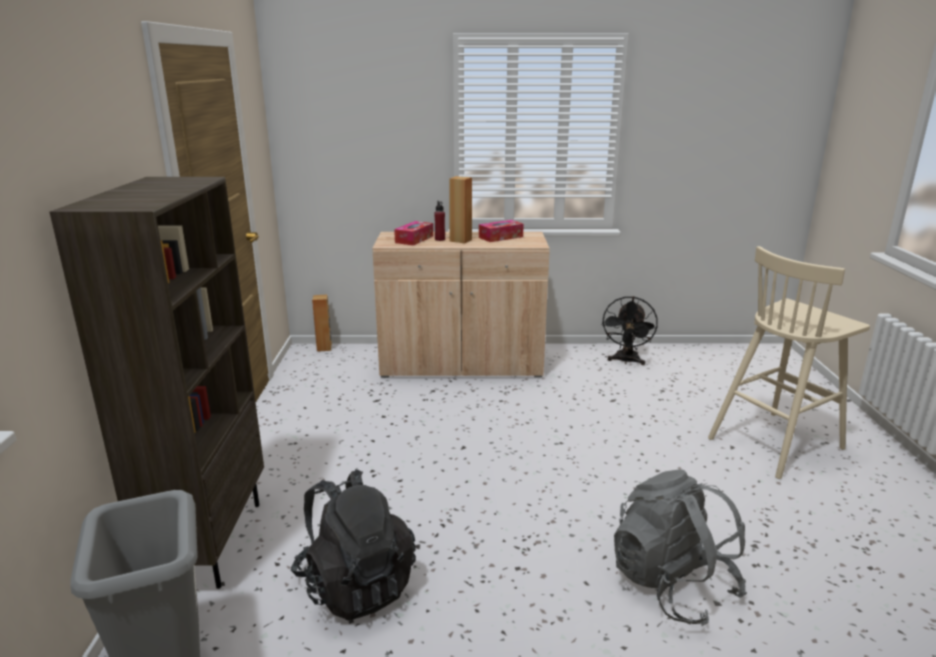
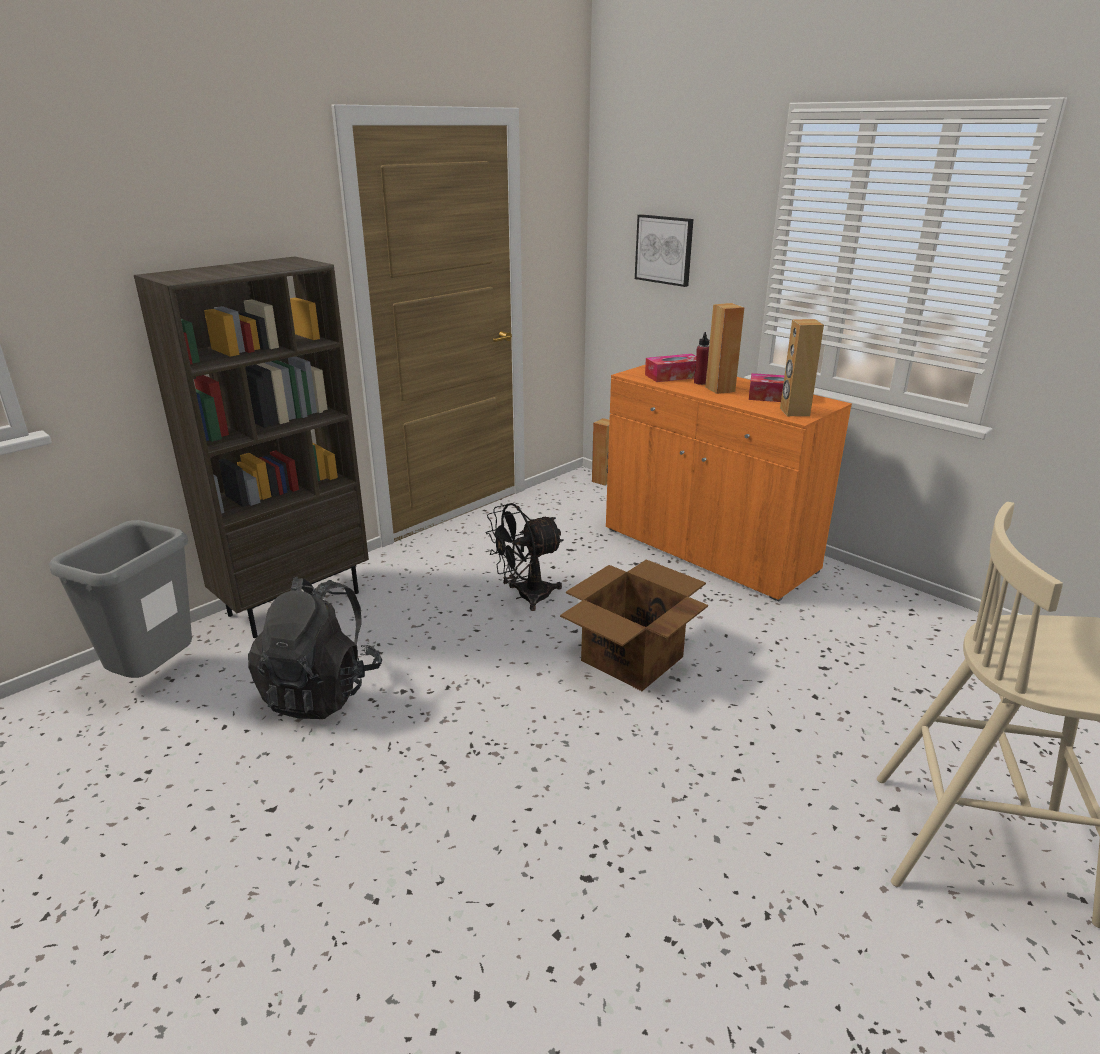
camera: 45 degrees right, 5 degrees up
beige cabinet [372,232,550,377] -> orange cabinet [606,365,852,602]
black fan [602,296,658,365] -> black fan moved to [486,503,564,611]
grey backpack [614,469,747,626] -> none
none -> cardboard box [560,559,708,691]
none -> picture [635,214,693,287]
none -> brown speaker [780,319,824,416]

